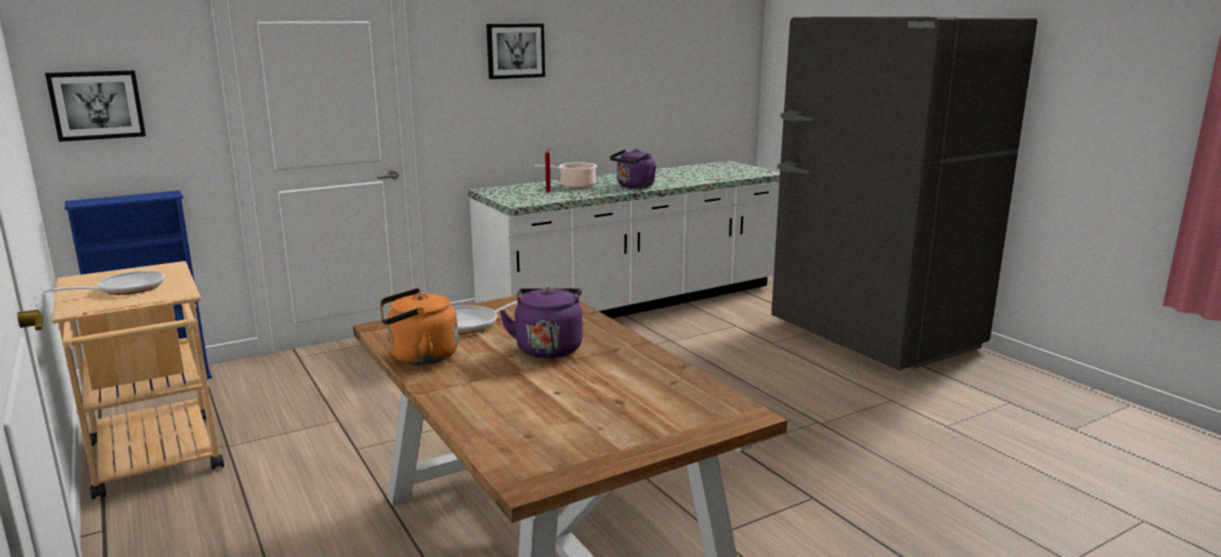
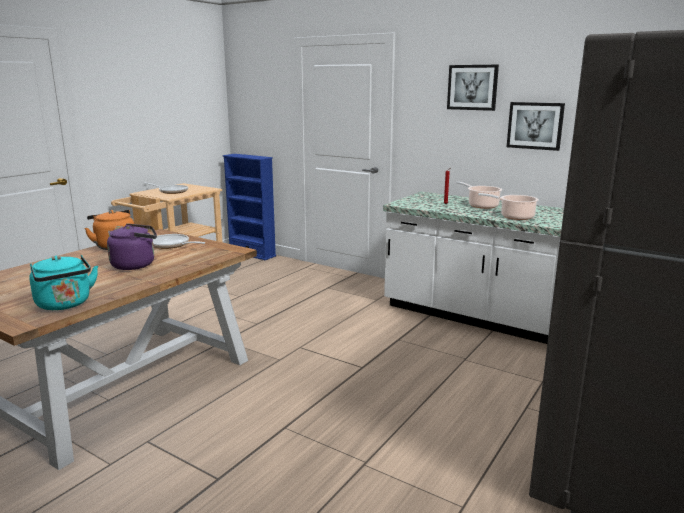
camera: 65 degrees right, 0 degrees up
picture [45,70,146,142] -> picture moved to [507,102,565,151]
purple kettle [610,149,656,188] -> cooking pot [478,193,539,220]
none -> turquoise kettle [29,255,98,310]

